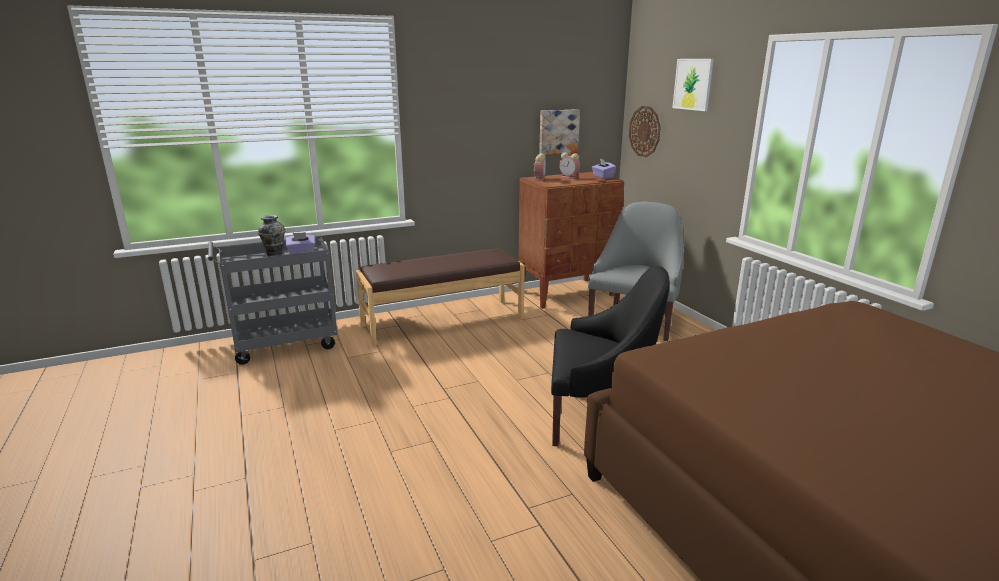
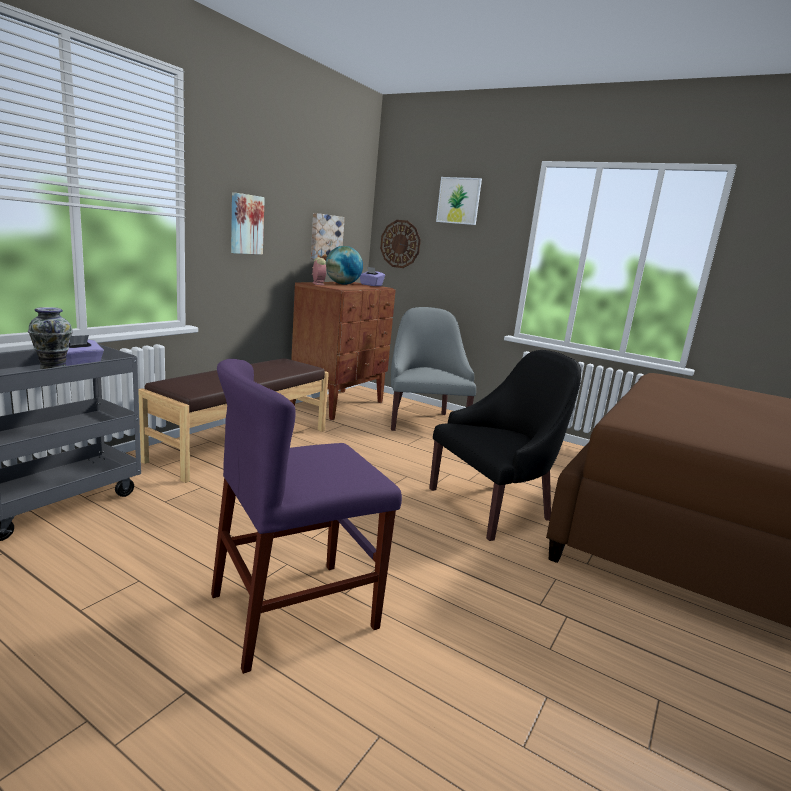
camera: 35 degrees left, 5 degrees down
alarm clock [559,152,580,179] -> globe [326,246,363,285]
none -> purple chair [211,359,402,674]
none -> picture [231,192,265,255]

